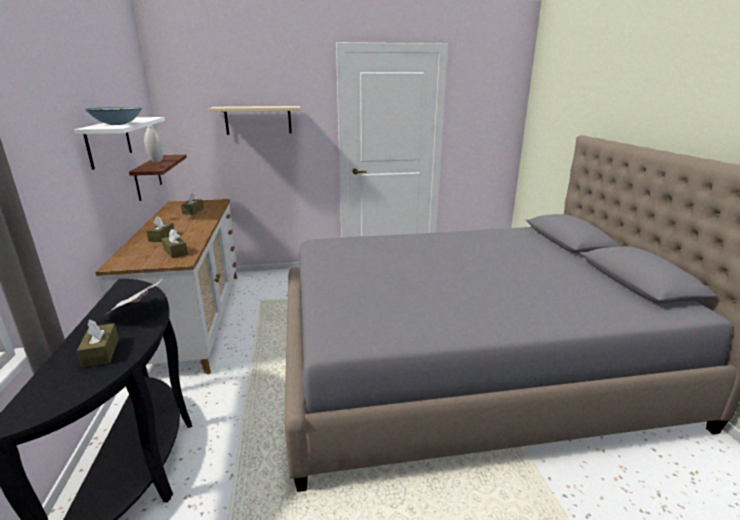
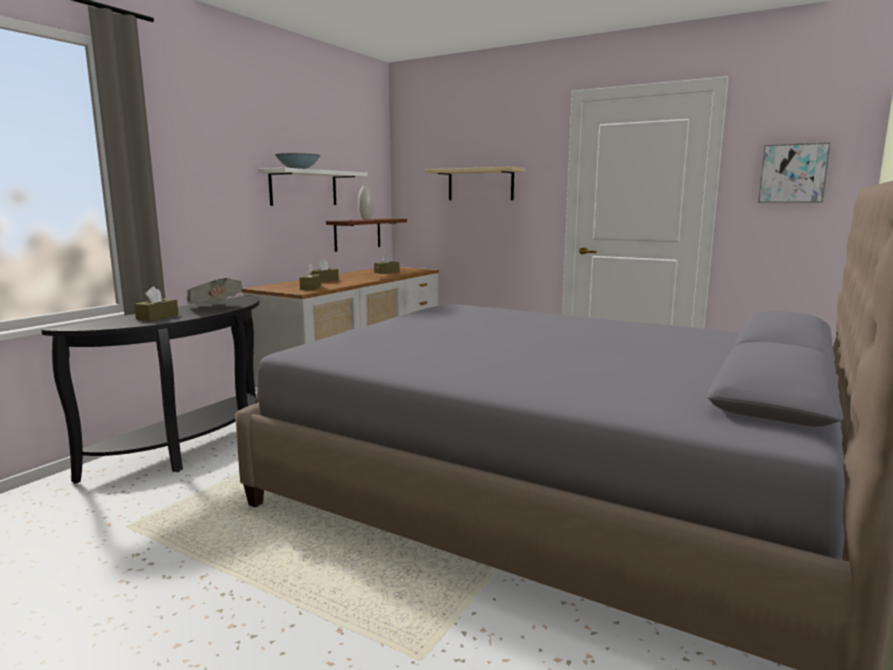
camera: 40 degrees right, 10 degrees down
none -> picture [758,142,831,203]

